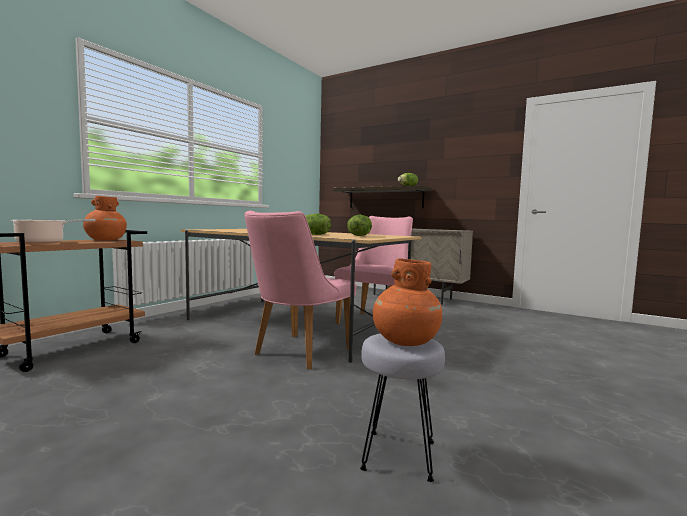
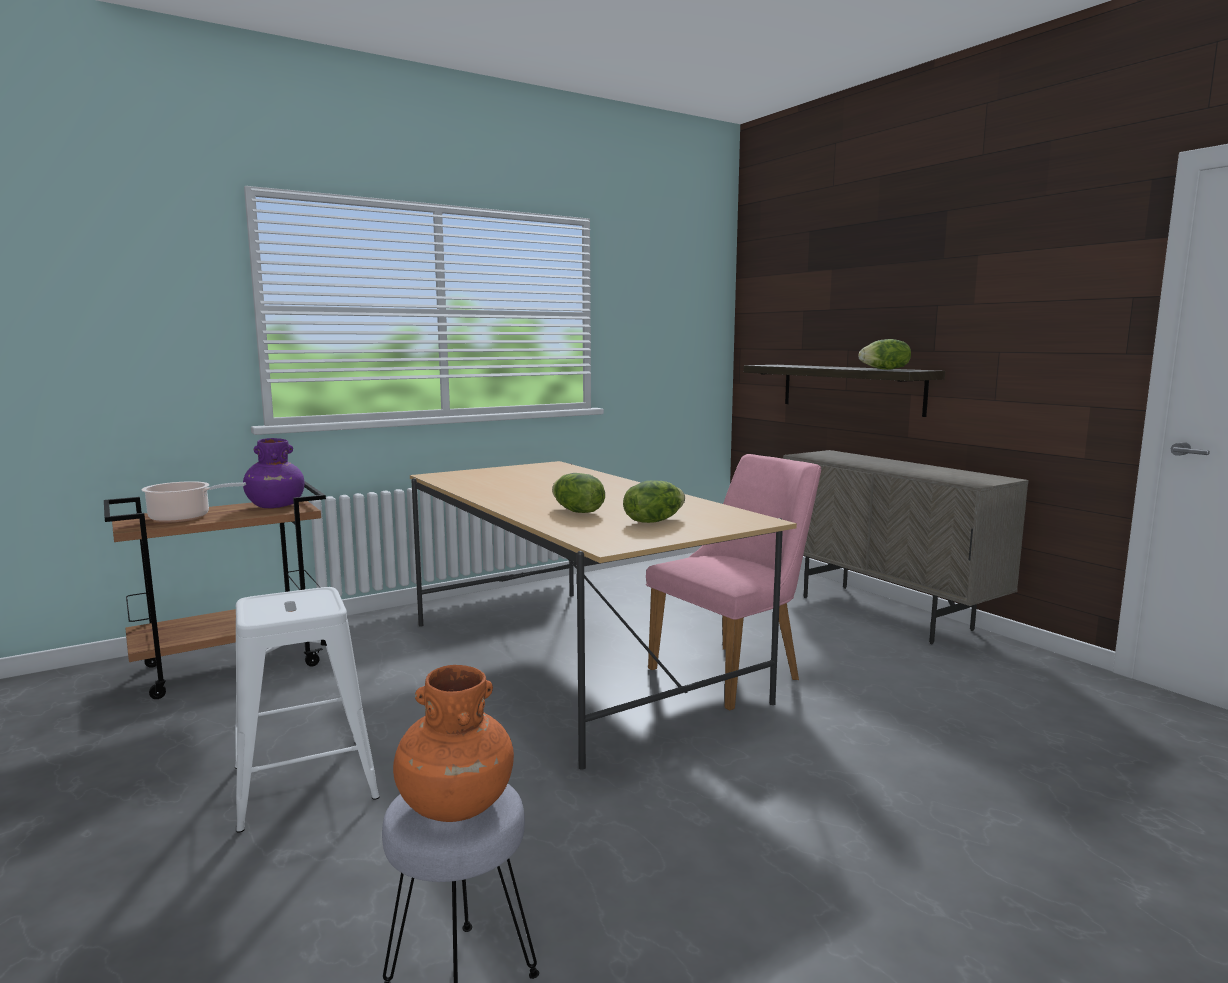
camera: 25 degrees right, 5 degrees up
orange vase [83,196,127,241] -> purple vase [243,438,305,508]
pink chair [244,211,357,369] -> none
none -> white stool [235,587,379,832]

